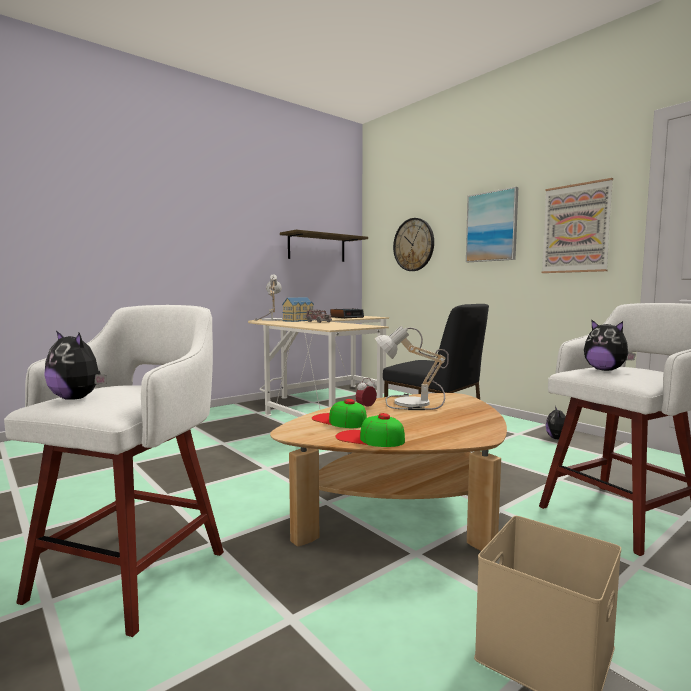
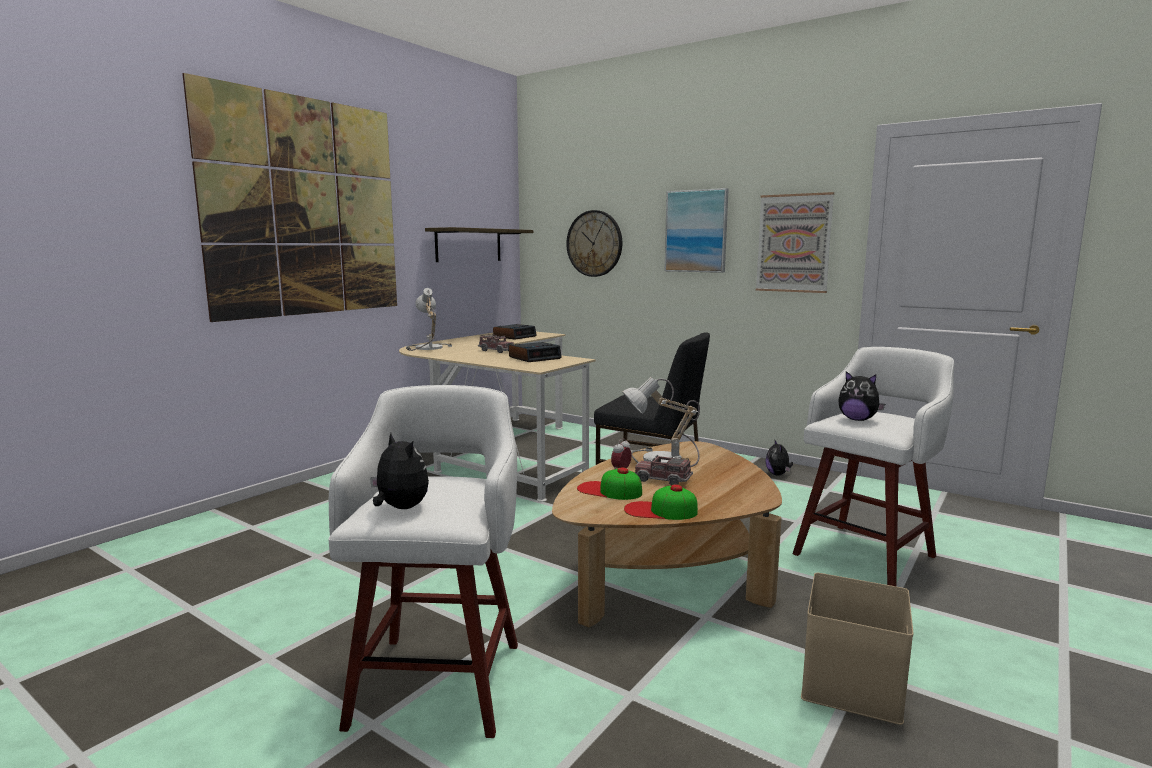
camera: 15 degrees left, 5 degrees up
plush toy [44,330,107,400] -> plush toy turned 150 degrees counterclockwise [370,433,429,509]
toy house [282,297,314,322] -> none
none -> picture [182,73,397,322]
none -> alarm clock [509,342,562,362]
none -> toy truck [634,455,693,486]

